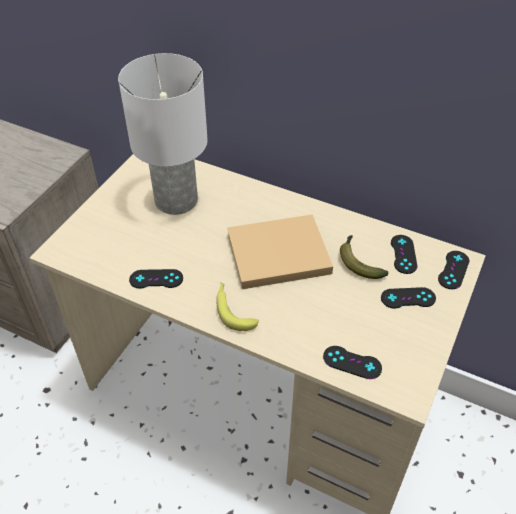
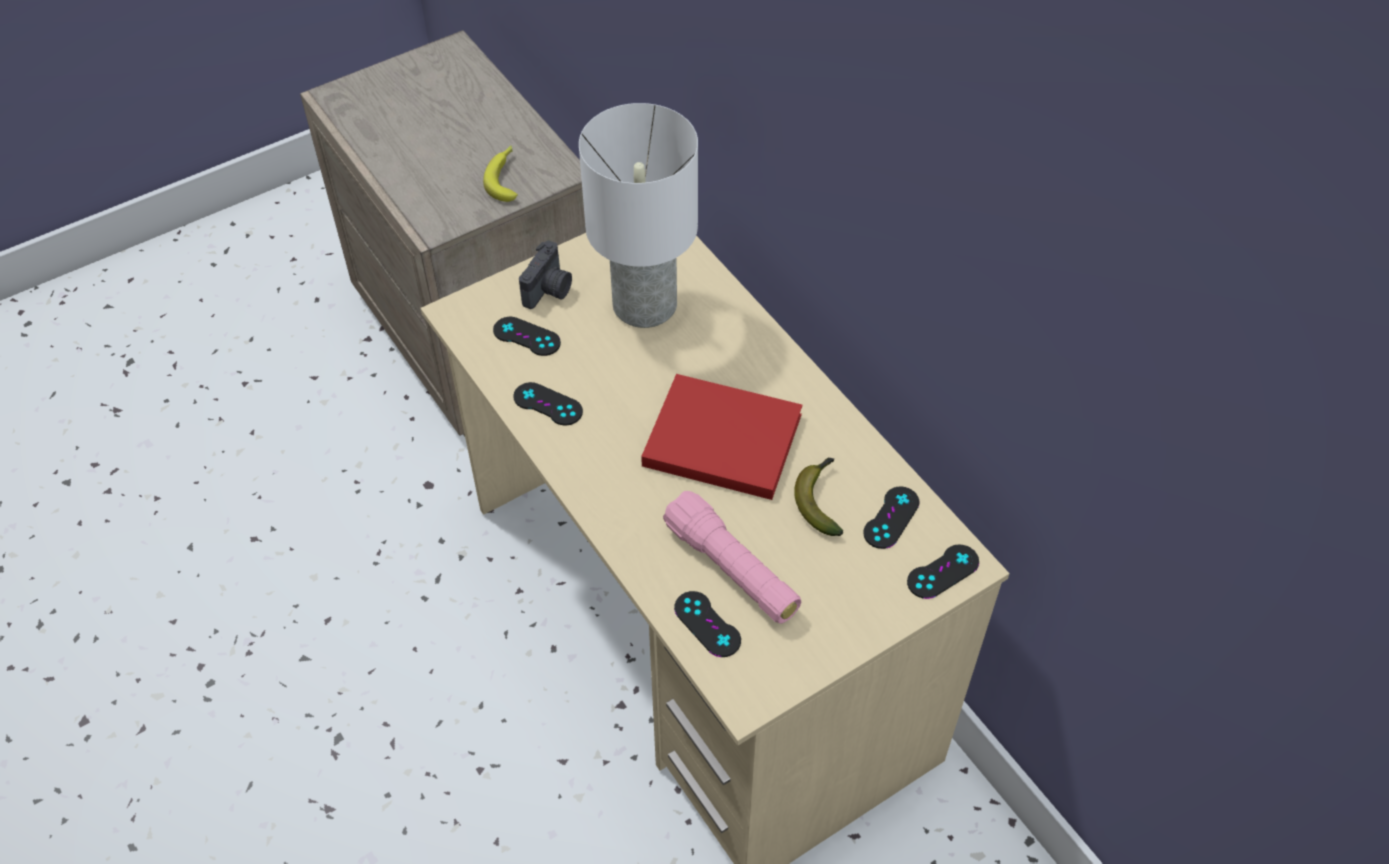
camera: 30 degrees right, 5 degrees up
banana [216,282,259,331] -> banana moved to [483,146,518,202]
beige book [227,214,333,289] -> red book [641,374,802,500]
black game controller [381,287,436,309] -> black game controller moved to [493,317,561,356]
none -> camera [519,241,572,309]
none -> pink flashlight [663,491,801,624]

